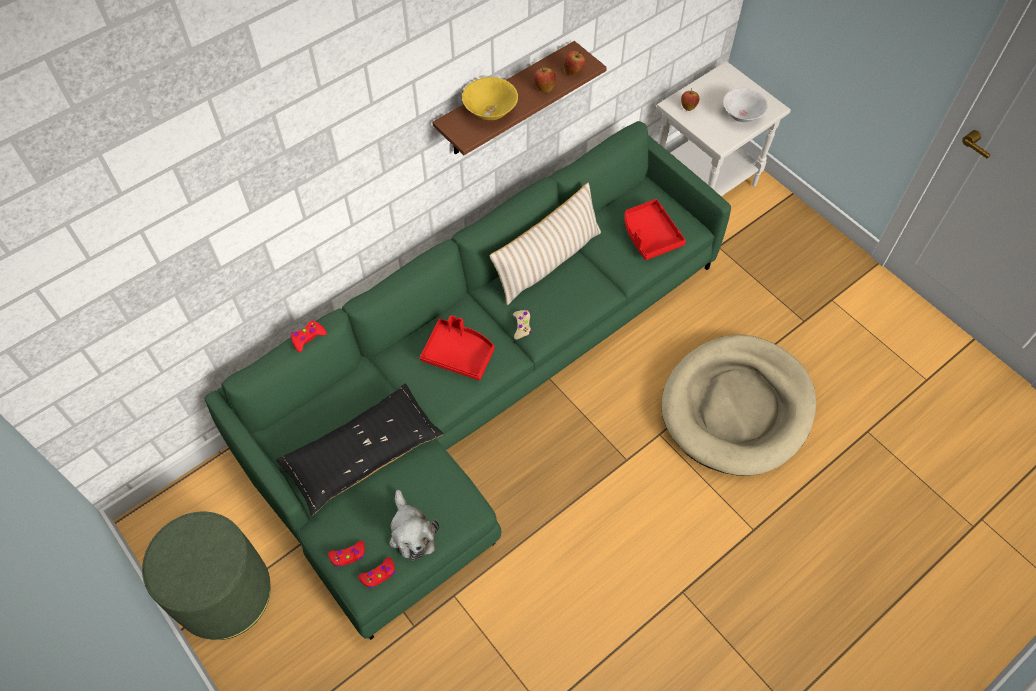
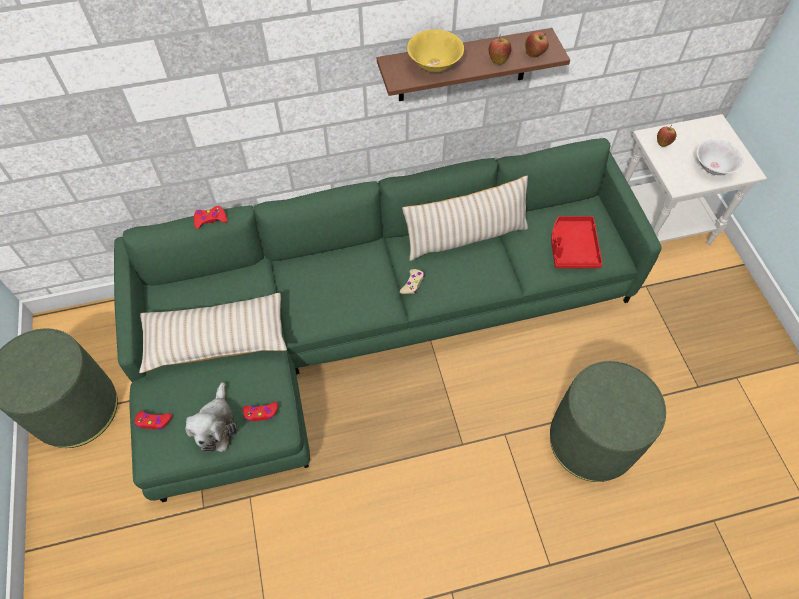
camera: 25 degrees right, 0 degrees up
black pillow [276,384,444,516] -> beige pillow [139,293,287,373]
red game controller [358,557,395,588] -> red game controller moved to [243,402,278,421]
red tray [420,315,495,380] -> none
beige dog bed [662,335,816,476] -> green ottoman [550,361,666,482]

